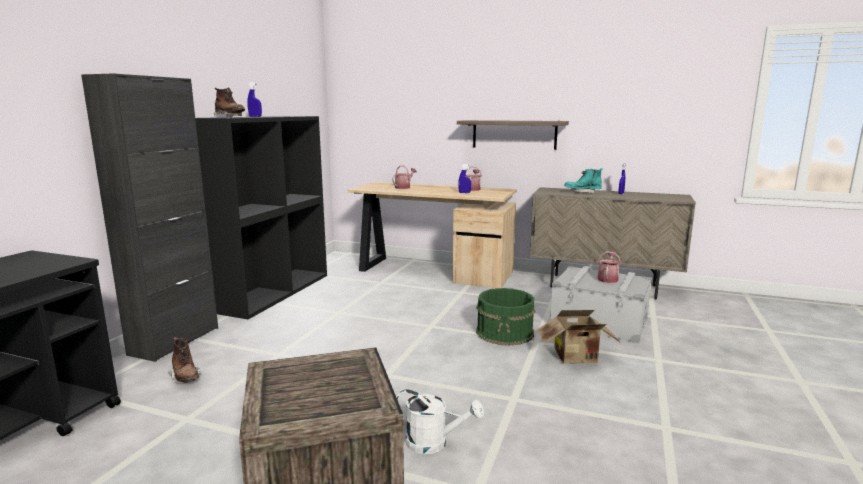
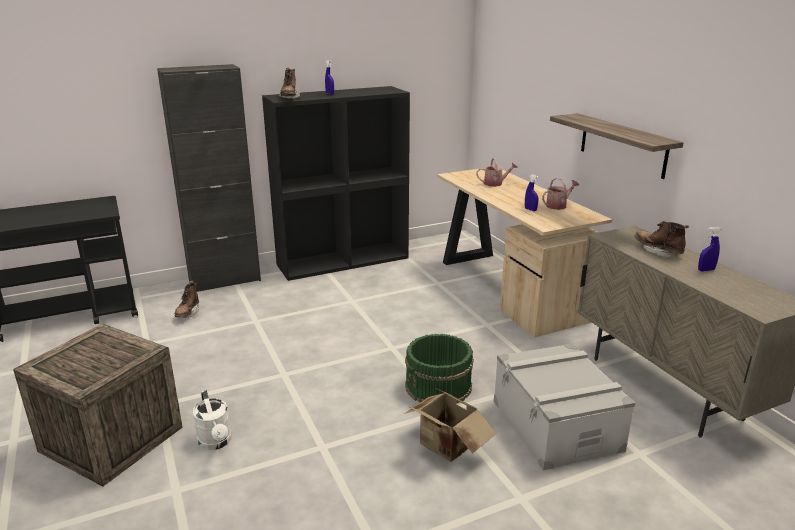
camera: 45 degrees right, 10 degrees up
turquoise boot [564,168,603,194] -> brown boot [634,221,689,258]
watering can [597,251,621,283] -> none

